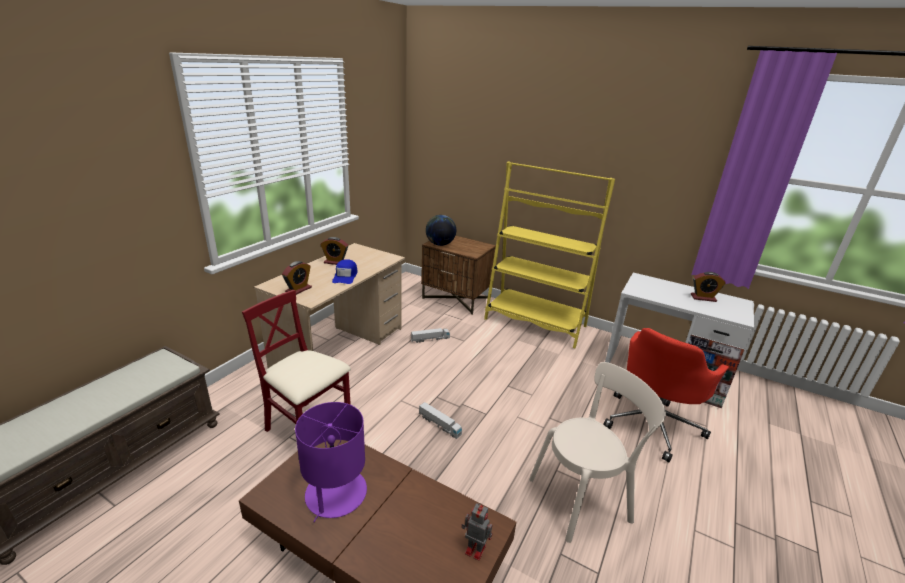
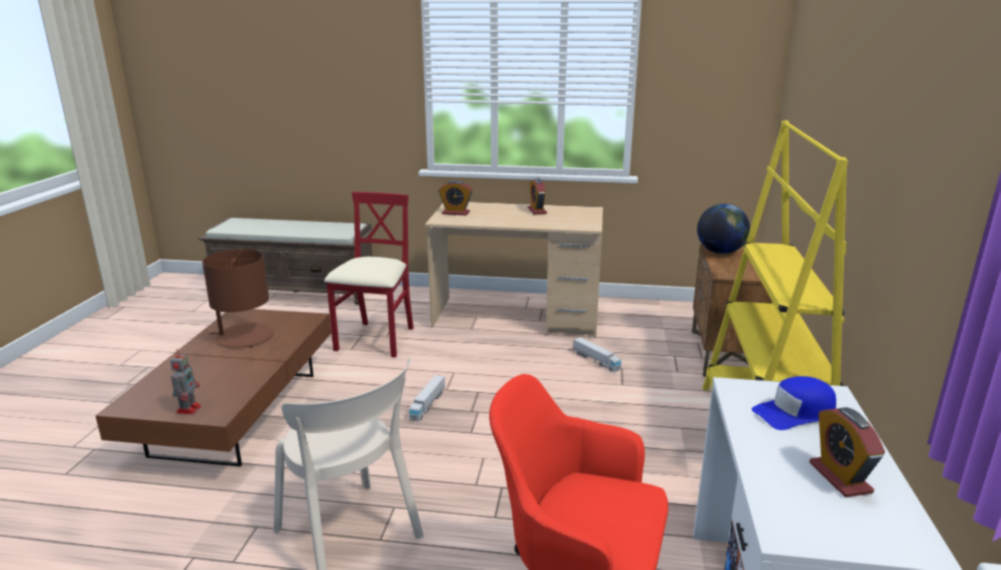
camera: 70 degrees right, 5 degrees down
purple table lamp [295,402,367,522] -> brown table lamp [202,249,274,348]
blue cap [332,259,358,284] -> blue cap moved to [752,376,836,430]

